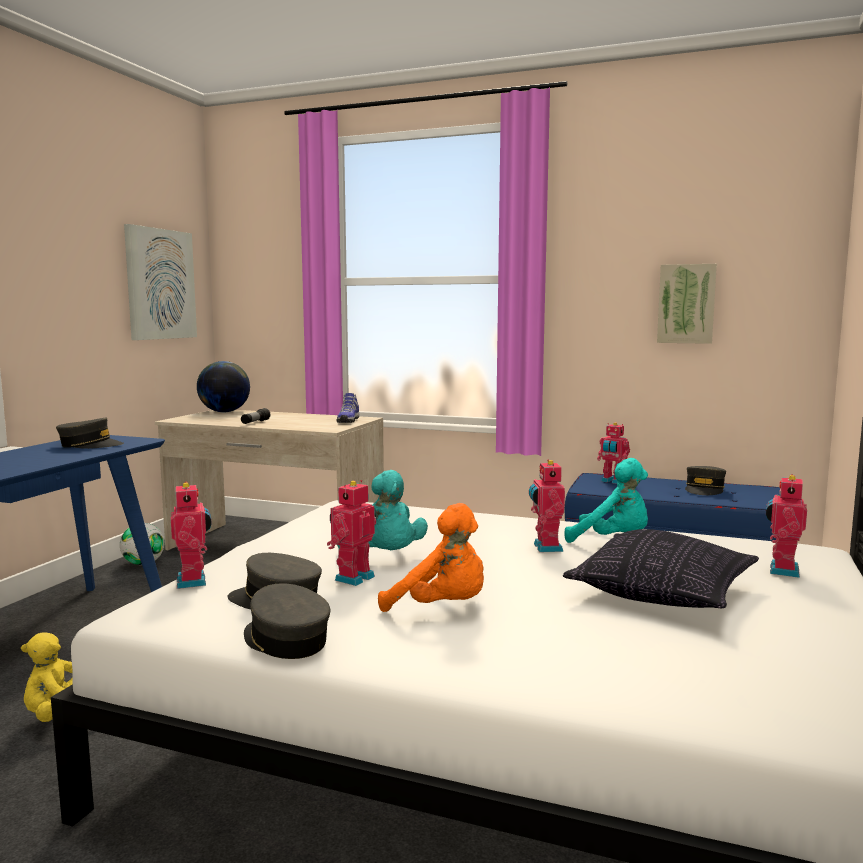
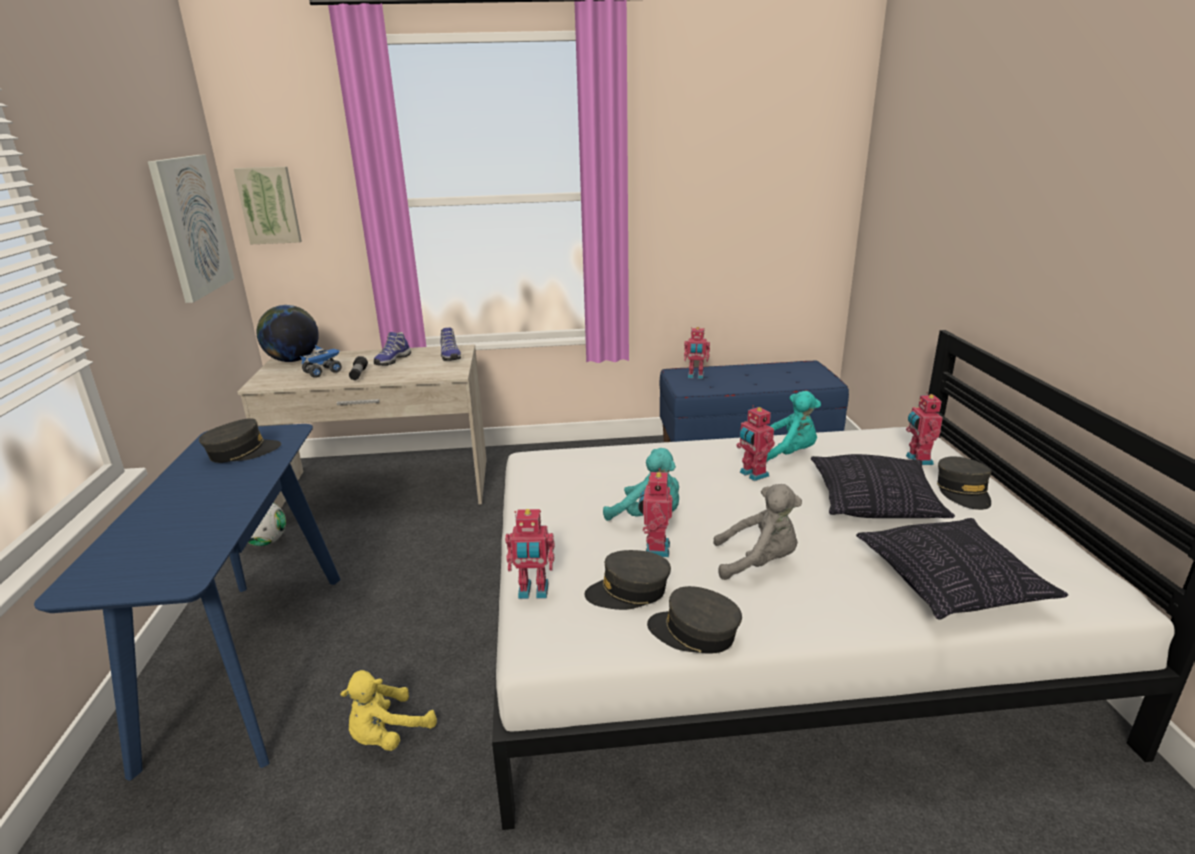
camera: 25 degrees left, 15 degrees up
toy robot [171,481,212,589] -> toy robot turned 135 degrees clockwise [505,509,555,599]
orange plush toy [378,503,484,612] -> grey plush toy [713,484,802,580]
picture [657,264,717,344] -> picture moved to [234,167,302,245]
grey cap [685,466,726,495] -> grey cap moved to [937,456,991,510]
none -> toy truck [300,345,342,378]
none -> shoe [374,332,411,366]
none -> pillow [856,518,1068,620]

